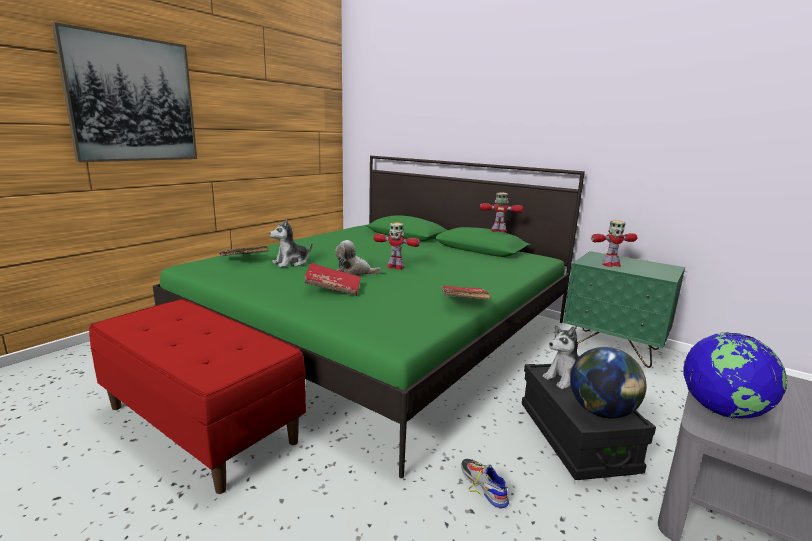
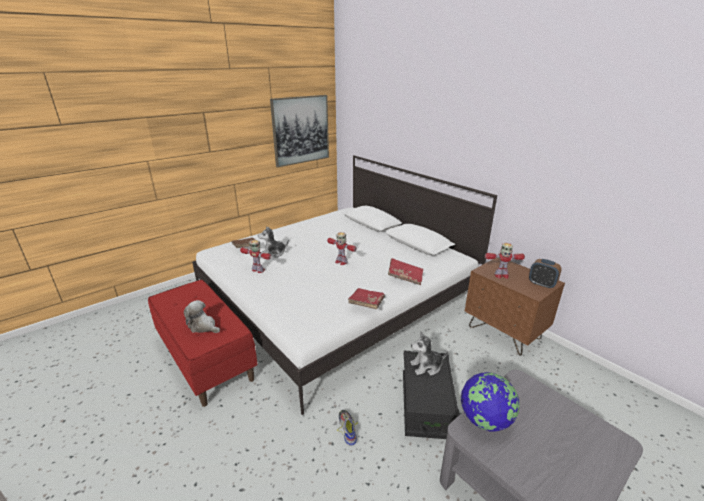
camera: 15 degrees right, 10 degrees up
picture [52,22,197,162] -> picture moved to [270,95,329,167]
green bed [153,156,585,478] -> white bed [192,155,497,415]
red book [304,263,361,296] -> red book moved to [388,258,423,285]
plush toy [335,240,381,275] -> plush toy moved to [184,300,220,333]
toy robot [480,192,523,232] -> toy robot moved to [240,240,272,273]
green nightstand [563,251,685,368] -> brown nightstand [465,258,565,356]
globe [570,347,646,419] -> none
none -> alarm clock [529,259,562,289]

